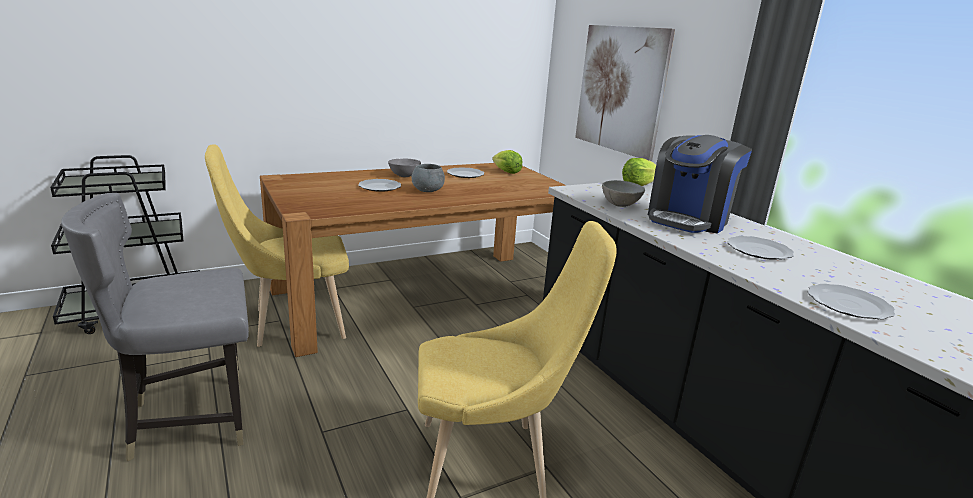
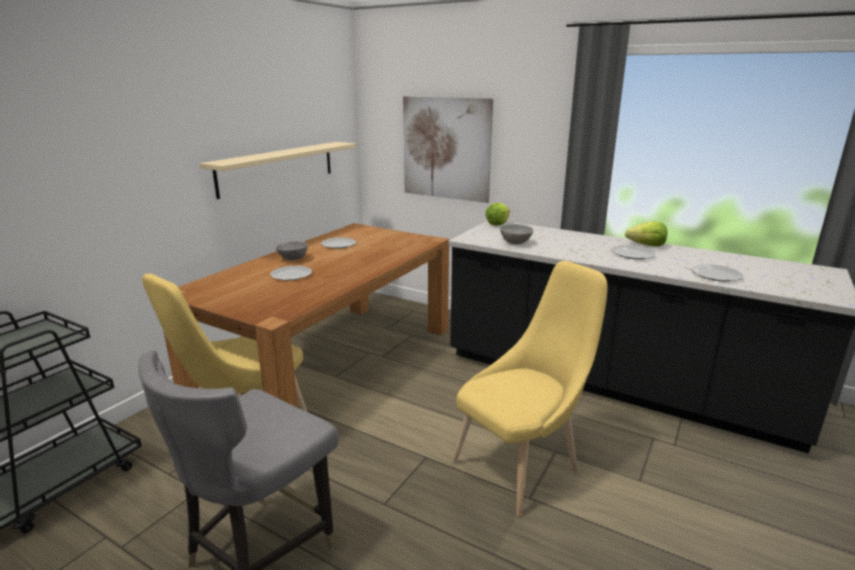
camera: 30 degrees left, 0 degrees up
grey bowl [411,164,445,192] -> none
lettuce [492,150,522,174] -> lettuce moved to [625,221,667,246]
coffee machine [648,135,752,233] -> none
none -> beige shelf [199,142,356,199]

